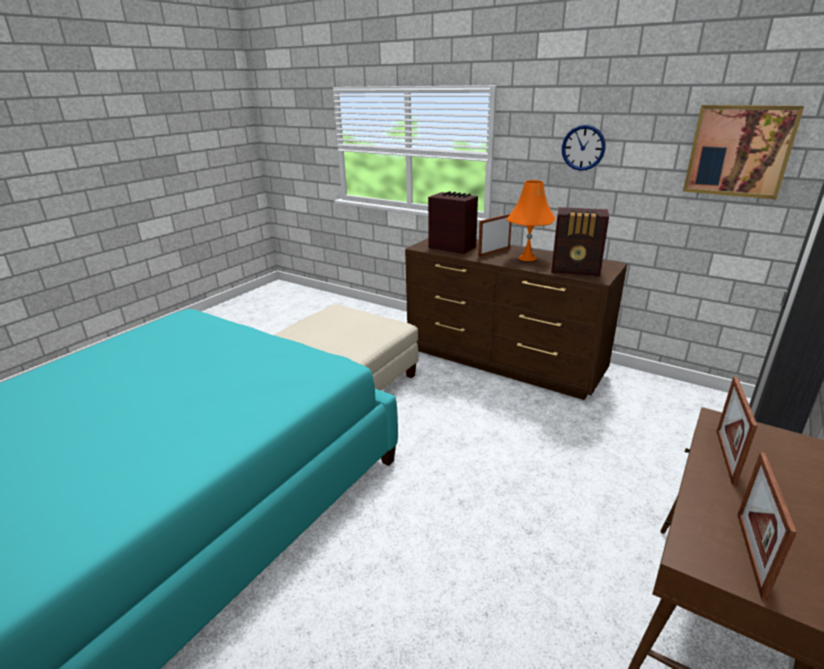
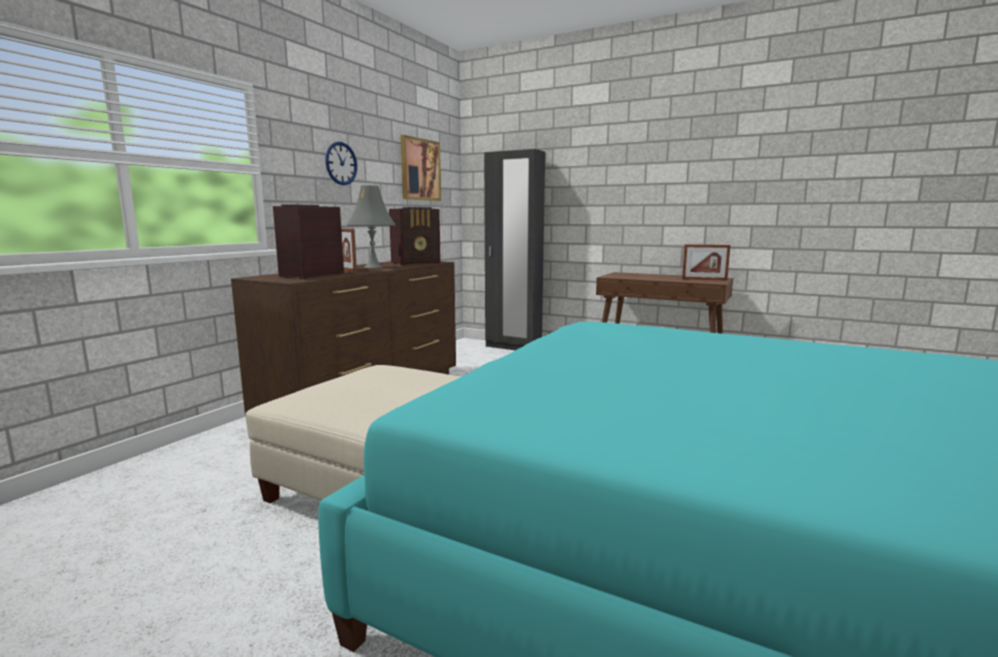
camera: 95 degrees left, 15 degrees down
orange table lamp [506,180,556,261] -> grey table lamp [347,185,396,268]
radio [551,207,609,277] -> radio turned 45 degrees clockwise [389,207,441,265]
picture frame [716,376,758,486] -> none

